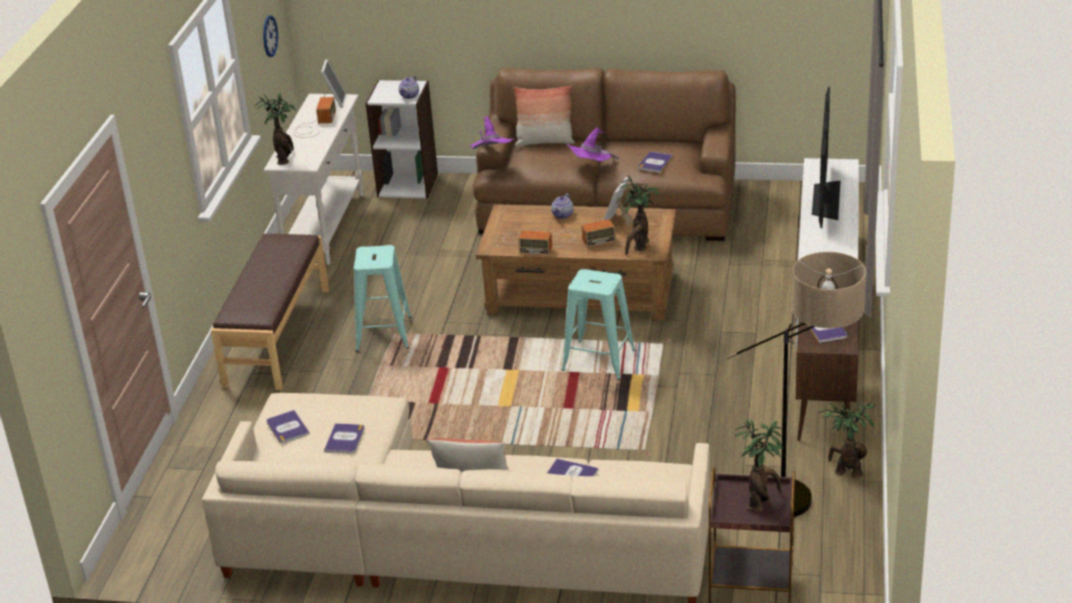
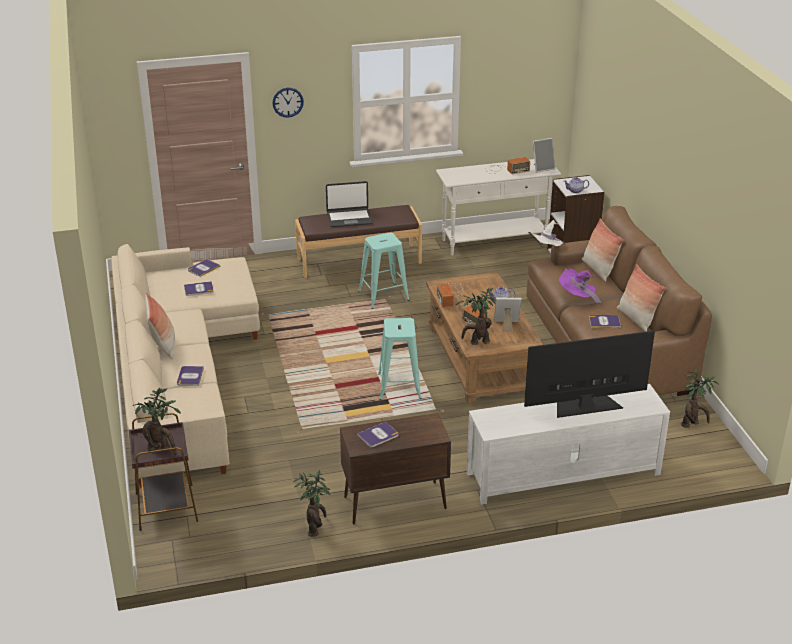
camera: 65 degrees right, 0 degrees up
potted plant [254,93,296,165] -> potted plant moved to [681,369,719,428]
wall clock [263,15,278,57] -> wall clock moved to [272,88,304,118]
purple hat [470,116,514,149] -> white hat [528,220,566,246]
floor lamp [727,252,866,517] -> none
none -> laptop [326,181,373,227]
none -> pillow [617,264,666,332]

